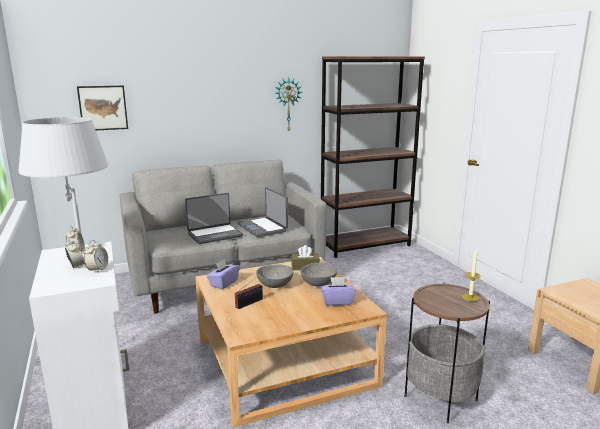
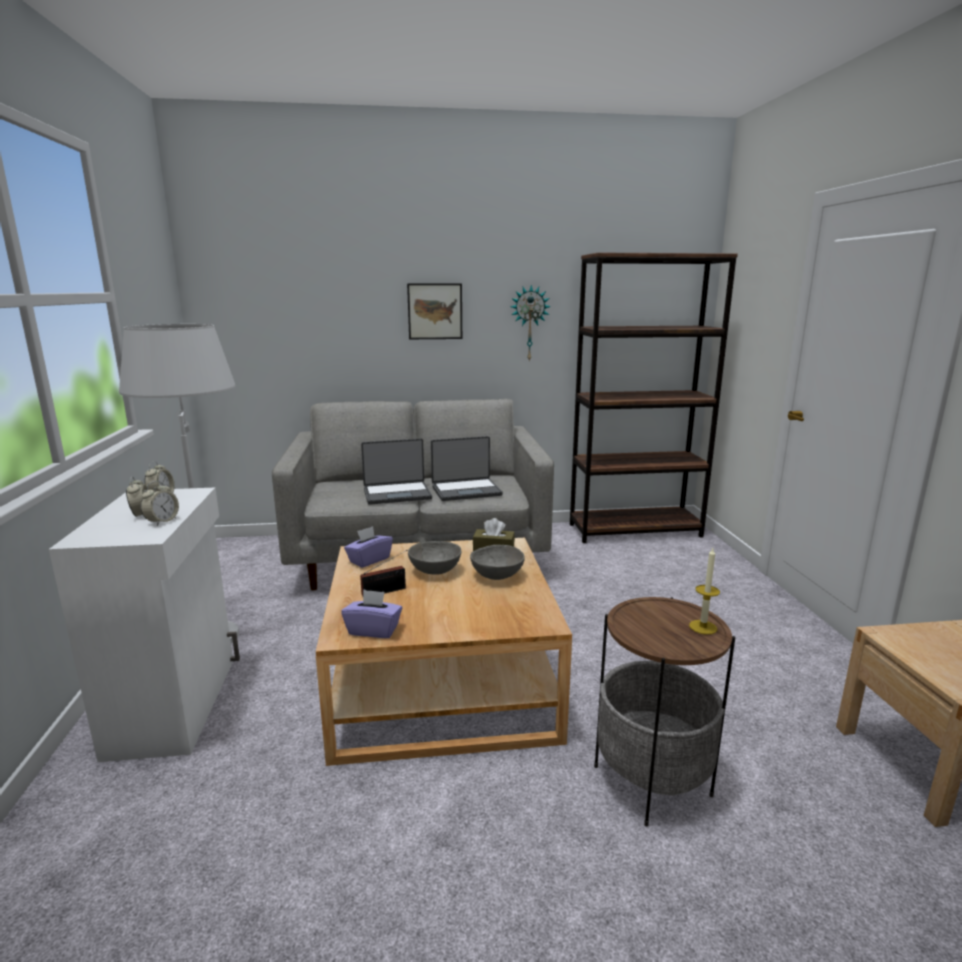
camera: 15 degrees right, 0 degrees up
picture [77,86,128,130] -> picture moved to [407,283,462,339]
laptop [238,187,288,237] -> laptop turned 90 degrees counterclockwise [431,436,503,501]
purple tissue box [321,277,356,306] -> purple tissue box moved to [341,589,402,638]

